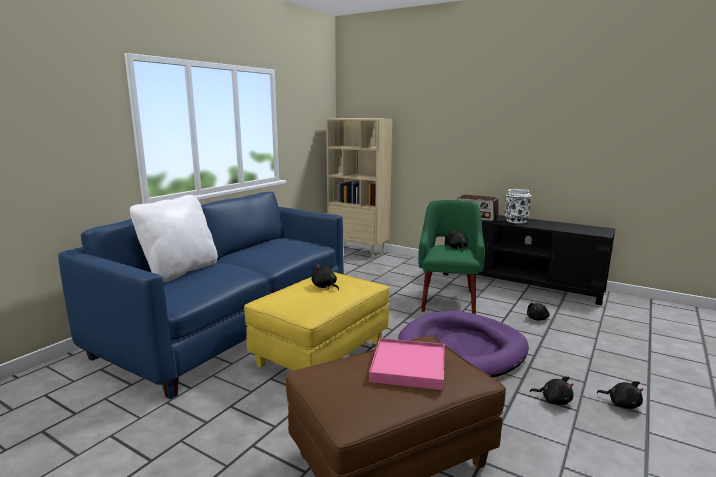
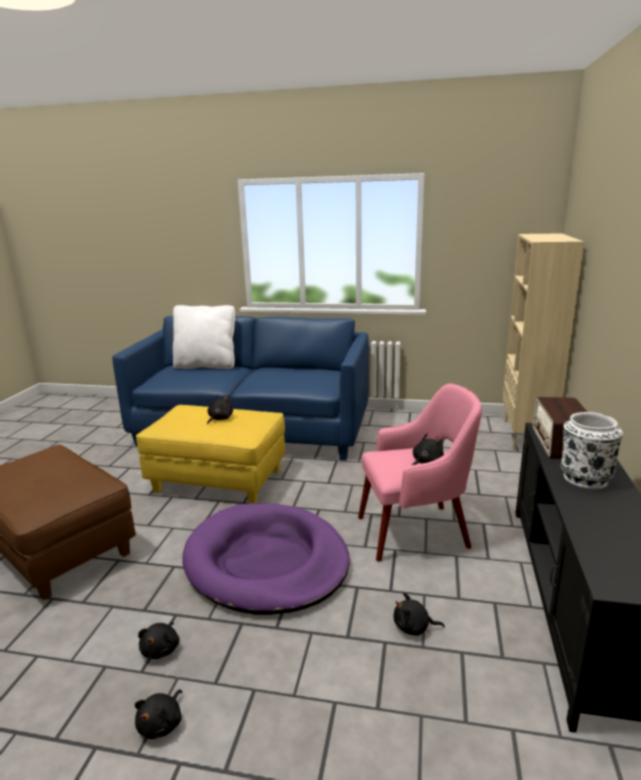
camera: 70 degrees right, 5 degrees up
pink tray [369,338,445,390] -> none
green armchair [418,200,485,314] -> pink armchair [358,383,482,562]

